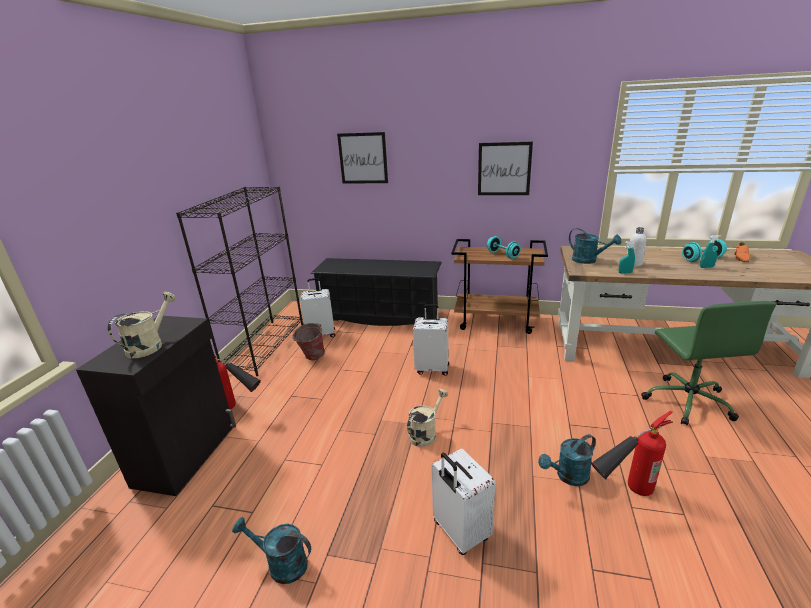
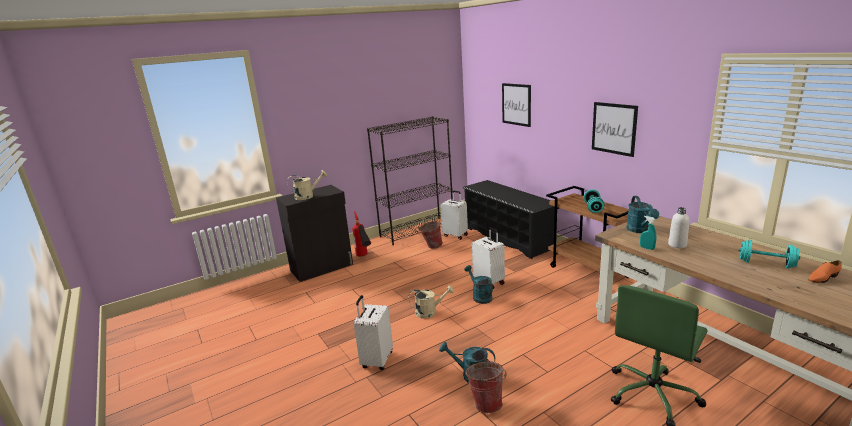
camera: 45 degrees right, 5 degrees down
turquoise watering can [232,517,311,584] -> turquoise watering can moved to [464,265,493,304]
fire extinguisher [591,410,673,496] -> bucket [465,359,507,413]
turquoise spray bottle [700,235,721,268] -> none

